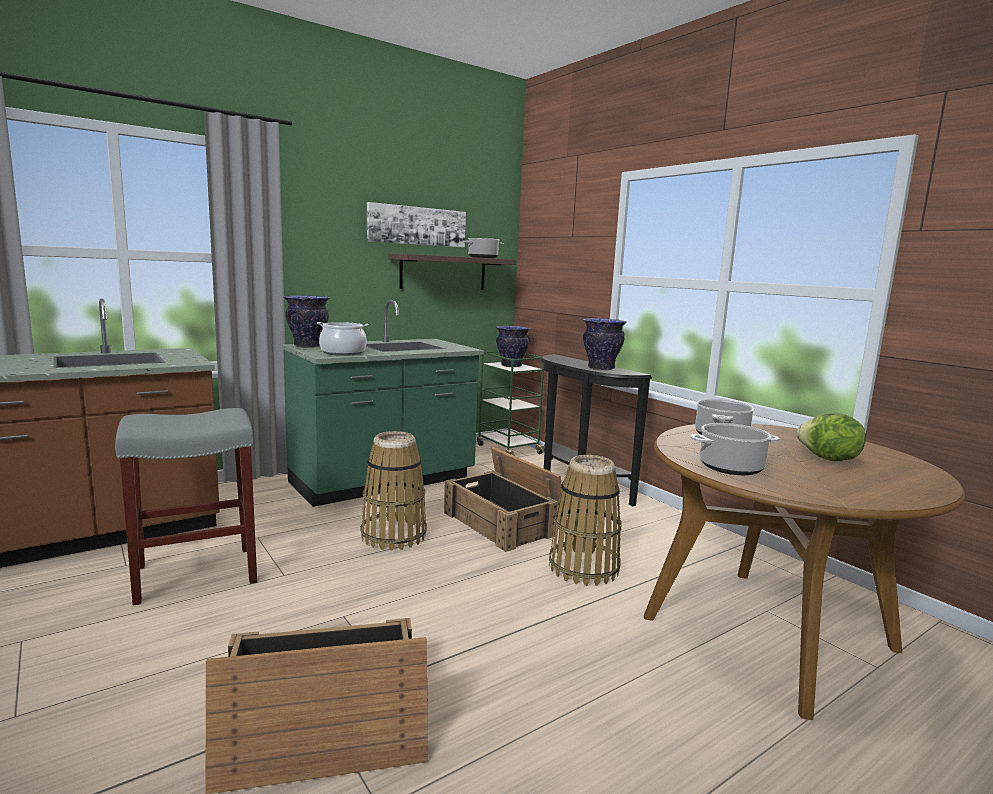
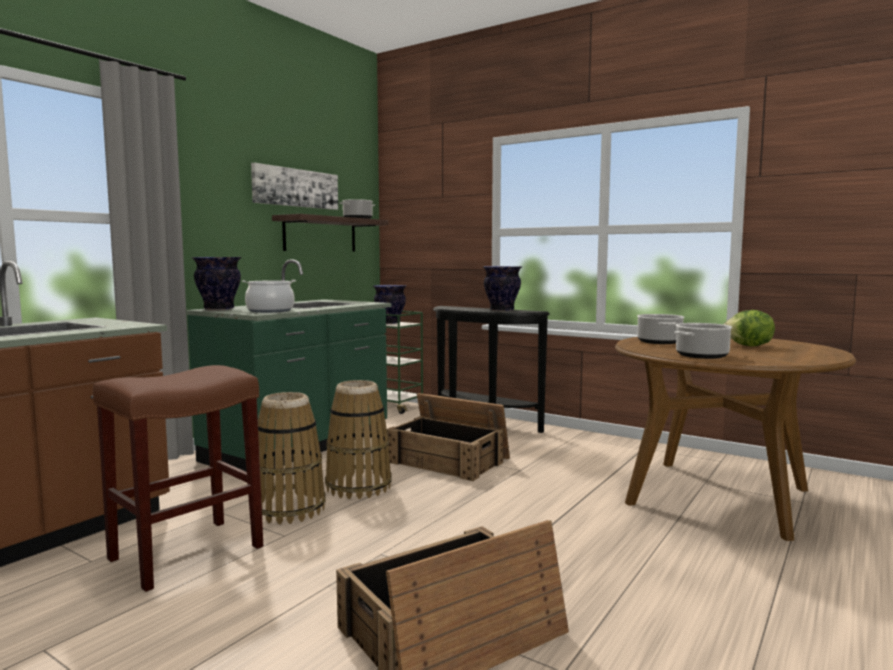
camera: 20 degrees left, 5 degrees down
grey stool [115,408,257,605] -> brown stool [93,365,263,592]
basket [549,455,622,586] -> basket moved to [258,392,326,524]

